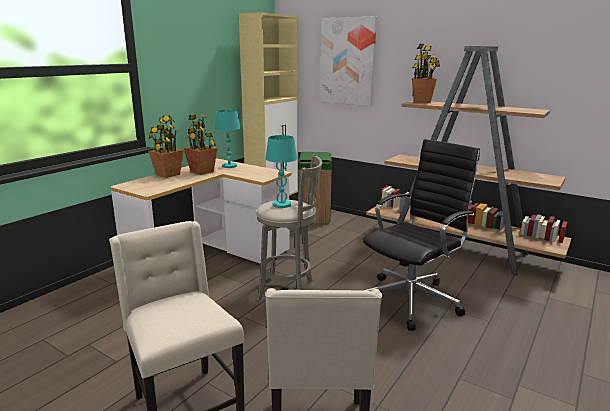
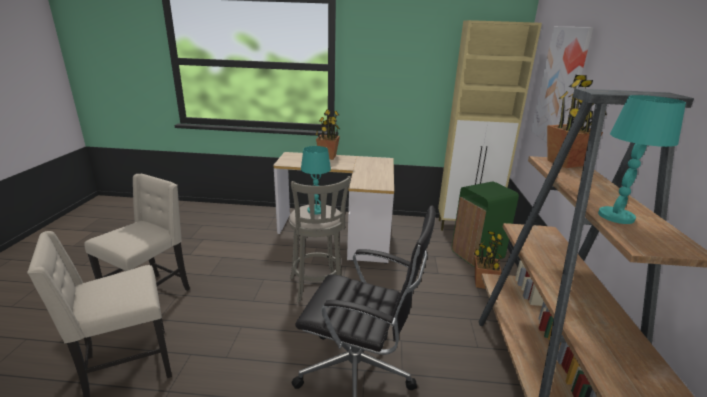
camera: 60 degrees right, 5 degrees up
potted plant [184,113,217,175] -> potted plant moved to [474,231,504,289]
turquoise table lamp [215,110,240,168] -> turquoise table lamp moved to [598,95,686,224]

